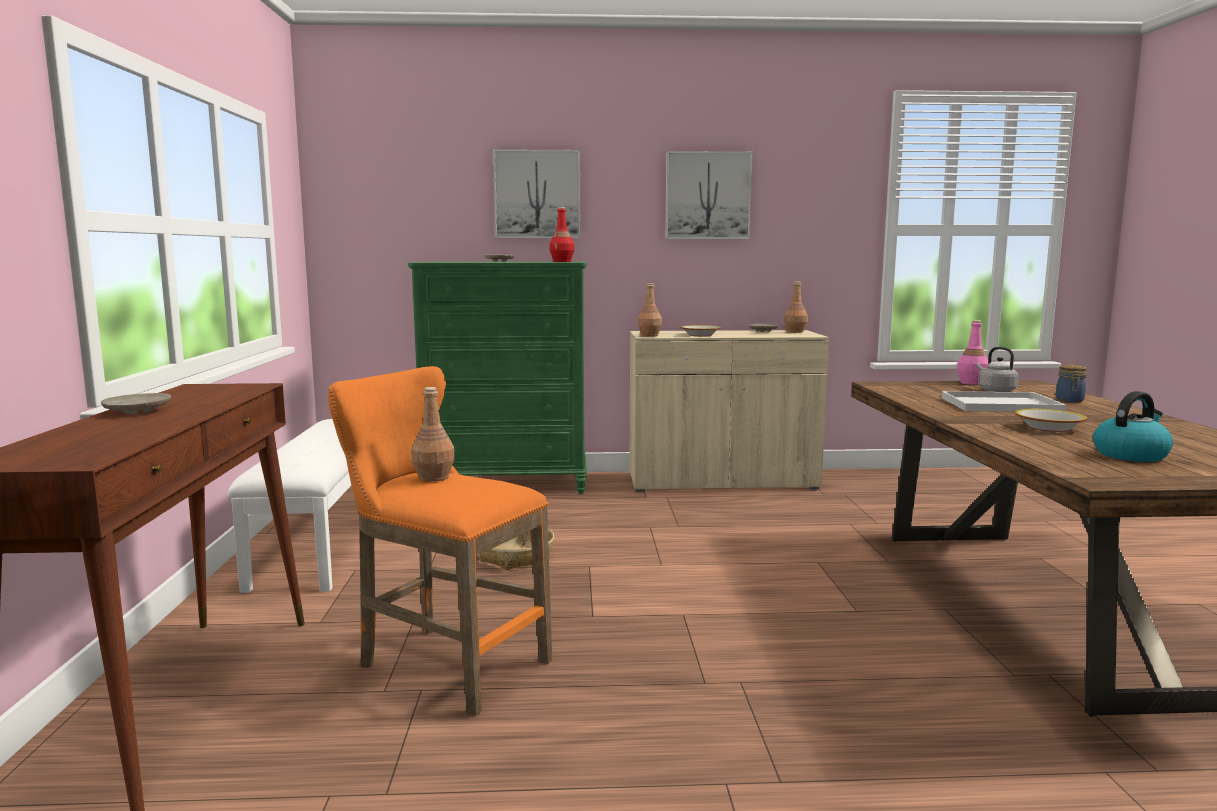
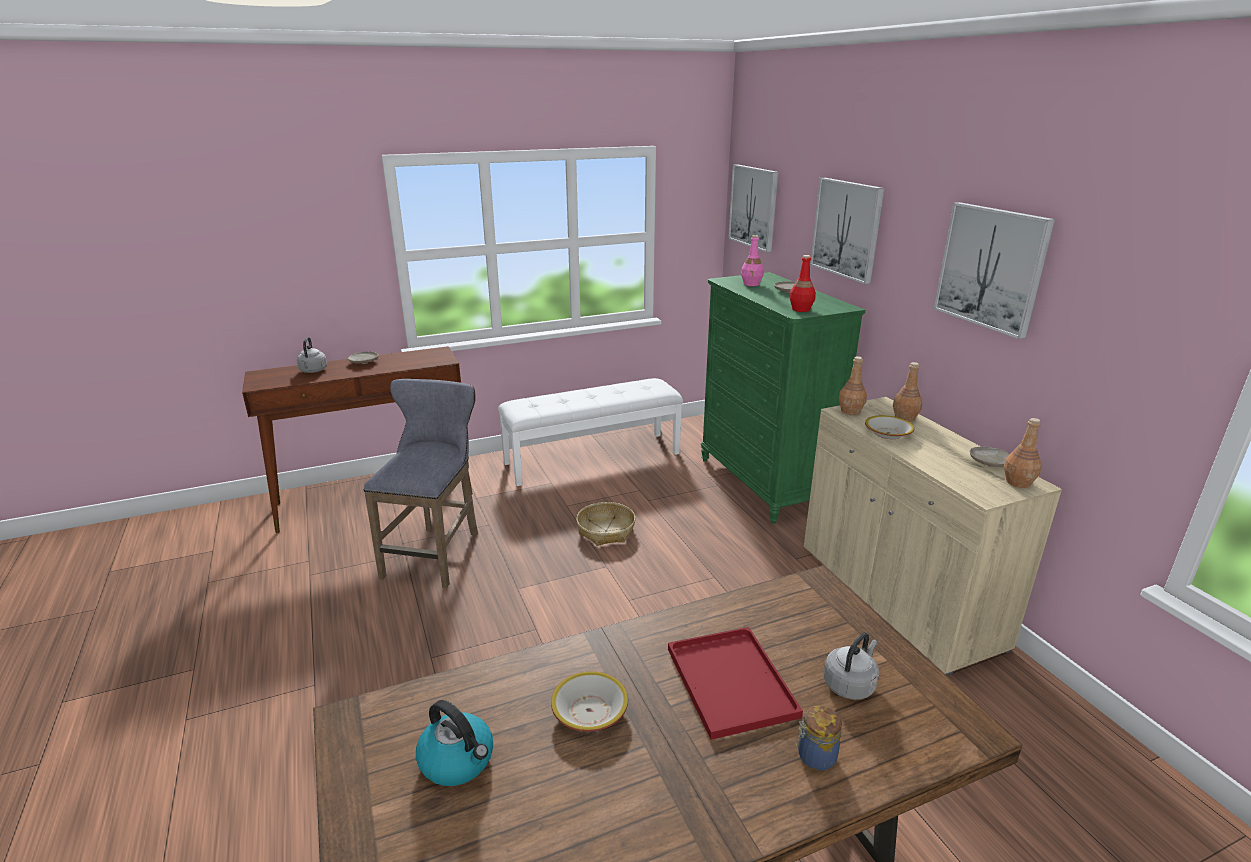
camera: 70 degrees right, 15 degrees up
orange stool [328,366,552,716] -> grey stool [364,379,478,588]
brown bottle [411,387,455,482] -> brown bottle moved to [893,362,922,422]
white tray [942,391,1066,412] -> red tray [668,627,803,740]
pink bottle [957,320,988,385] -> pink bottle moved to [741,235,764,286]
none -> grey kettle [297,337,327,373]
none -> picture [728,164,778,252]

